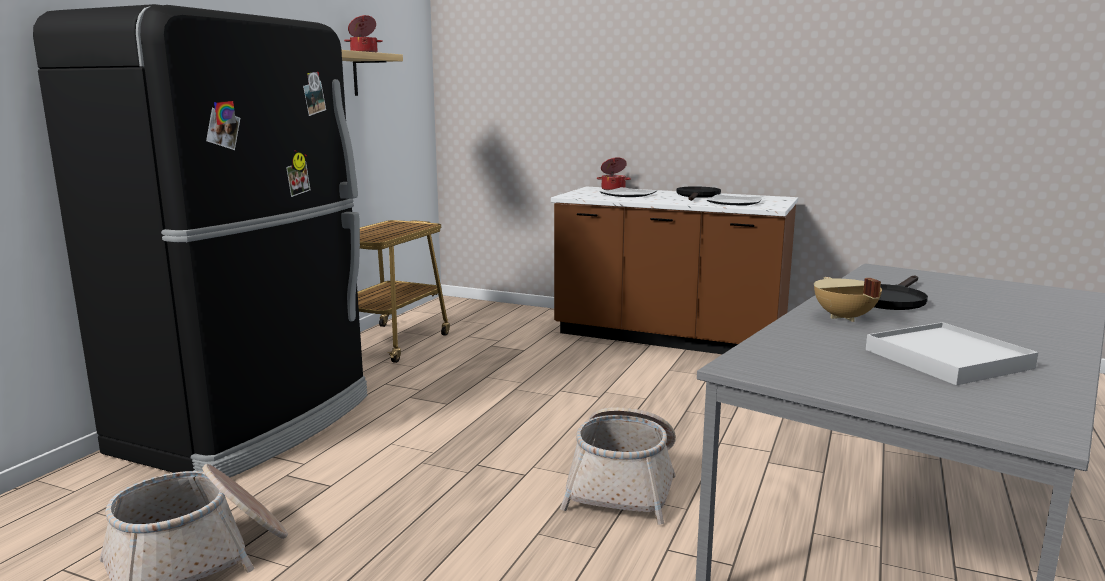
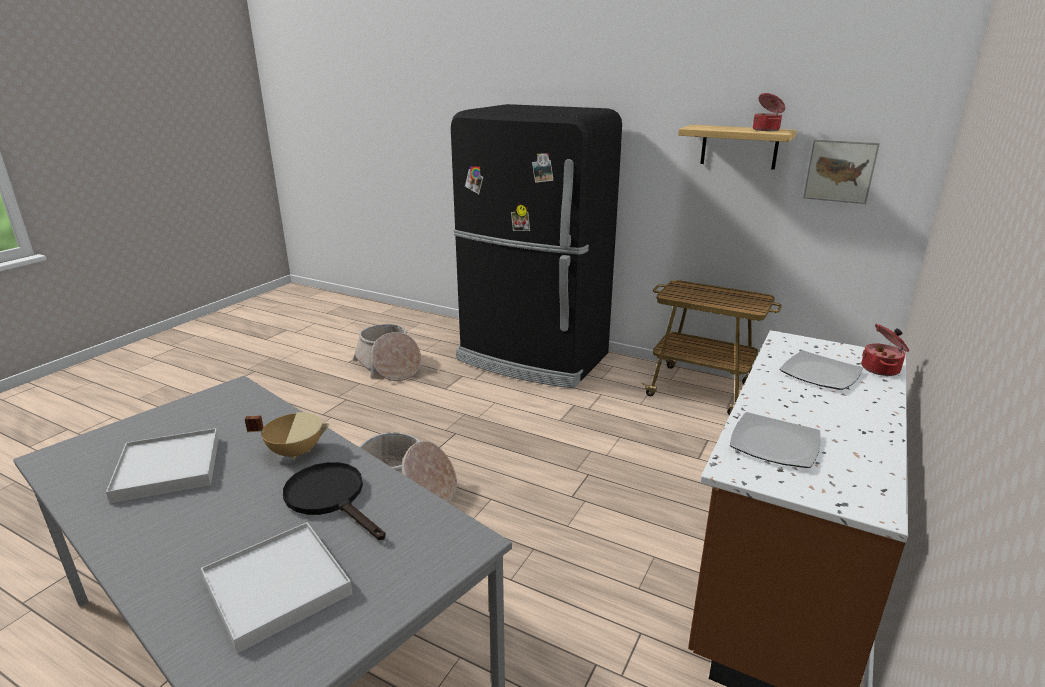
camera: 95 degrees right, 10 degrees up
black frying pan [677,186,721,201] -> none
none -> white tray [201,522,353,653]
none -> picture [803,139,880,204]

